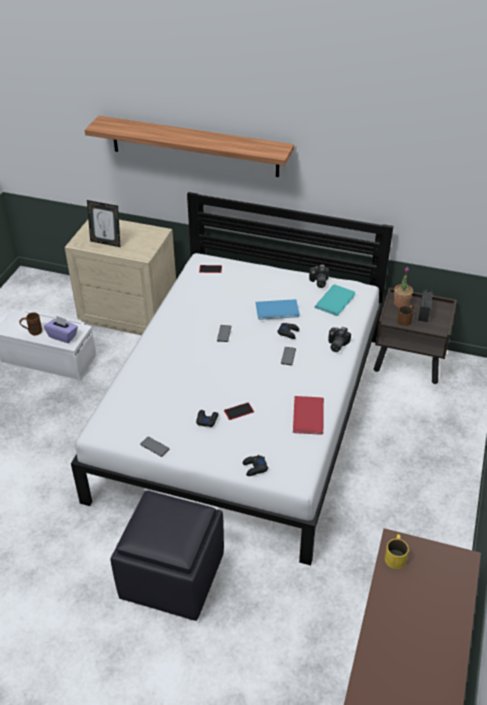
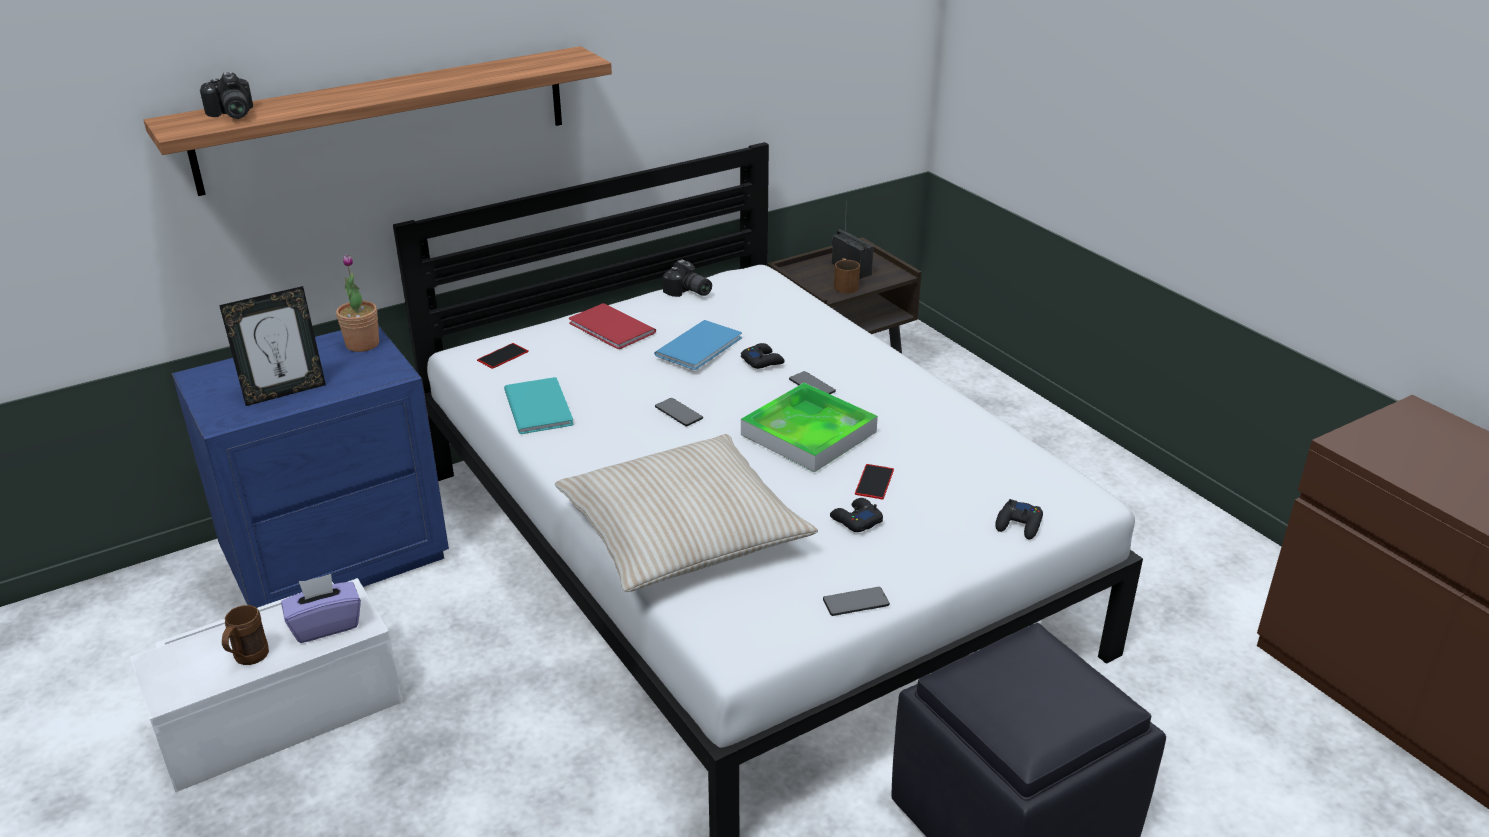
camera: 50 degrees left, 10 degrees down
beige nightstand [64,220,176,335] -> blue nightstand [172,325,449,608]
red book [293,396,324,435] -> red book moved to [569,303,656,349]
turquoise book [314,284,356,316] -> turquoise book moved to [504,377,574,434]
camera [328,327,351,352] -> camera moved to [200,72,253,119]
yellow mug [385,534,409,569] -> none
potted plant [394,267,413,308] -> potted plant moved to [336,254,379,352]
none -> beige pillow [555,434,818,592]
none -> tray [741,383,878,472]

